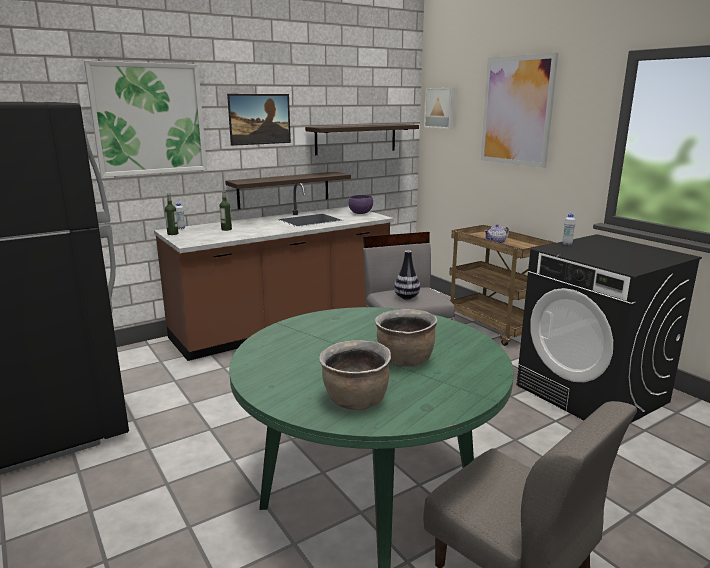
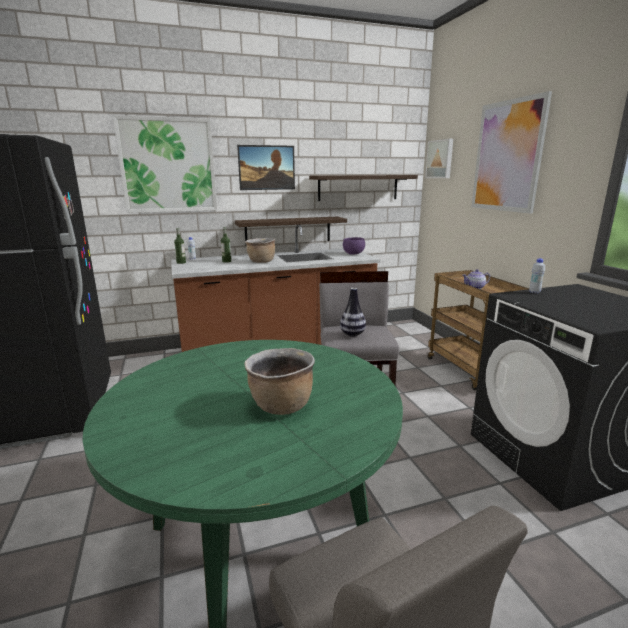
camera: 15 degrees right, 0 degrees up
brown cooking pot [319,340,391,410] -> brown cooking pot moved to [245,238,276,263]

